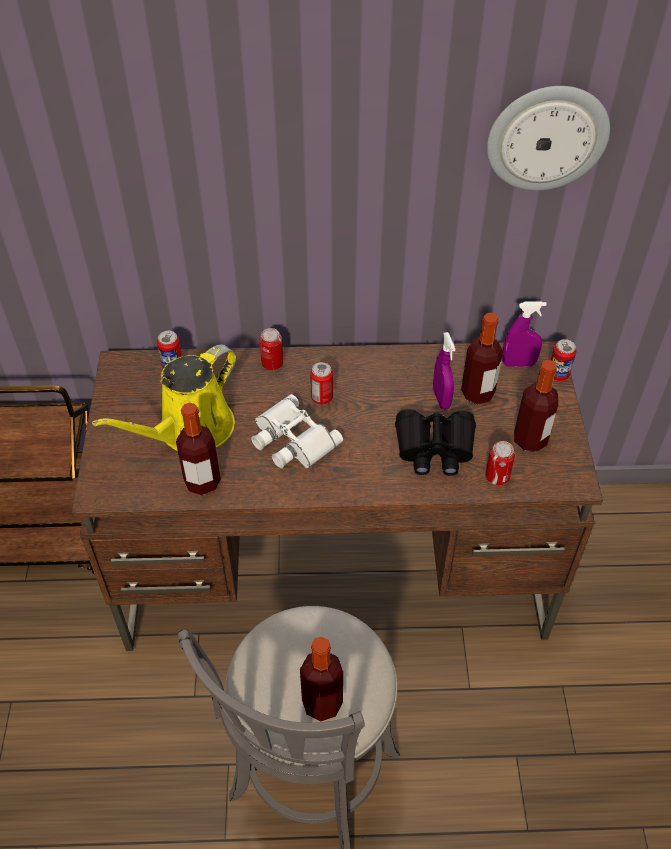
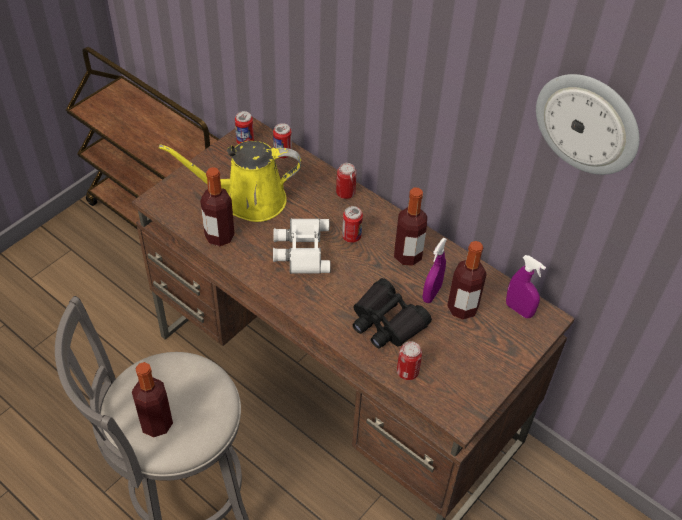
camera: 40 degrees right, 0 degrees up
bottle [514,360,558,452] -> bottle moved to [394,187,427,266]
can [551,339,577,381] -> can moved to [235,111,254,144]

